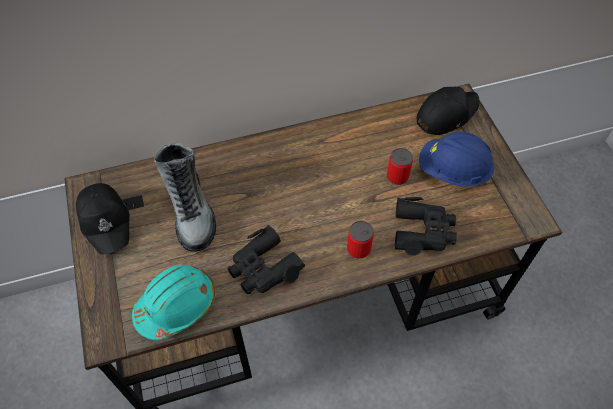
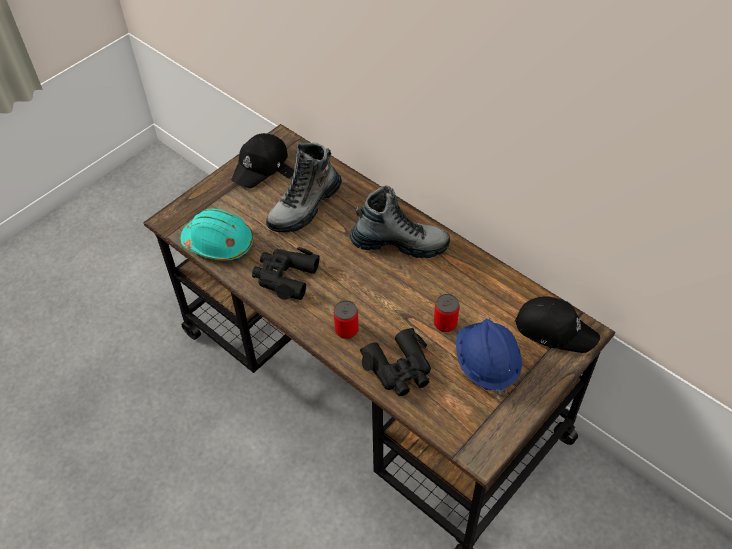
camera: 60 degrees right, 5 degrees down
none -> boot [350,186,450,258]

